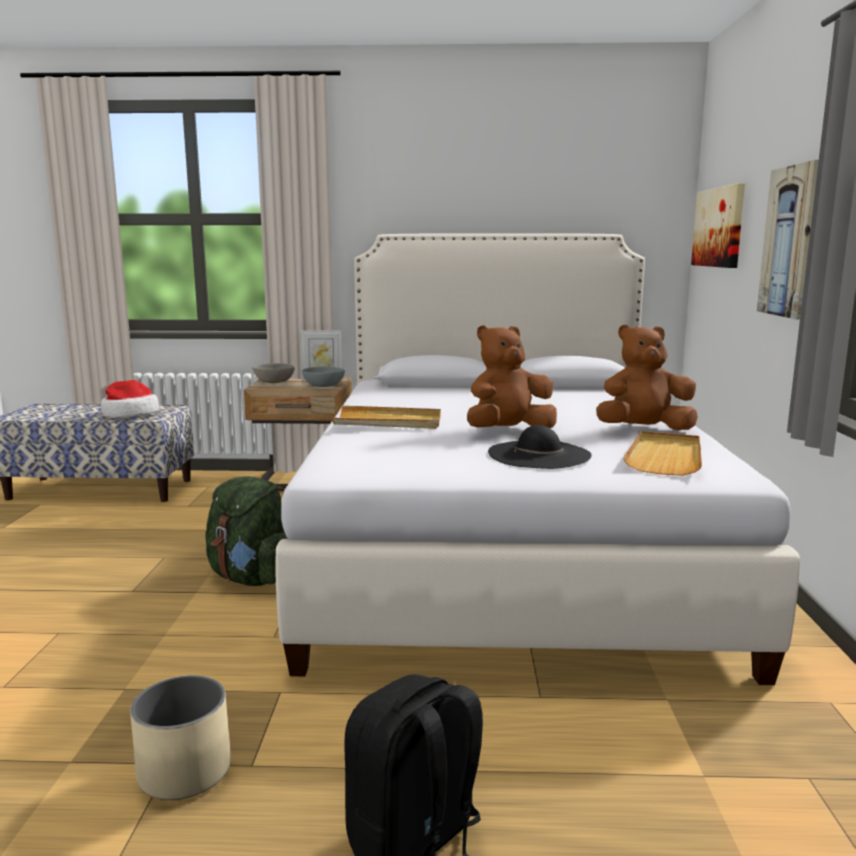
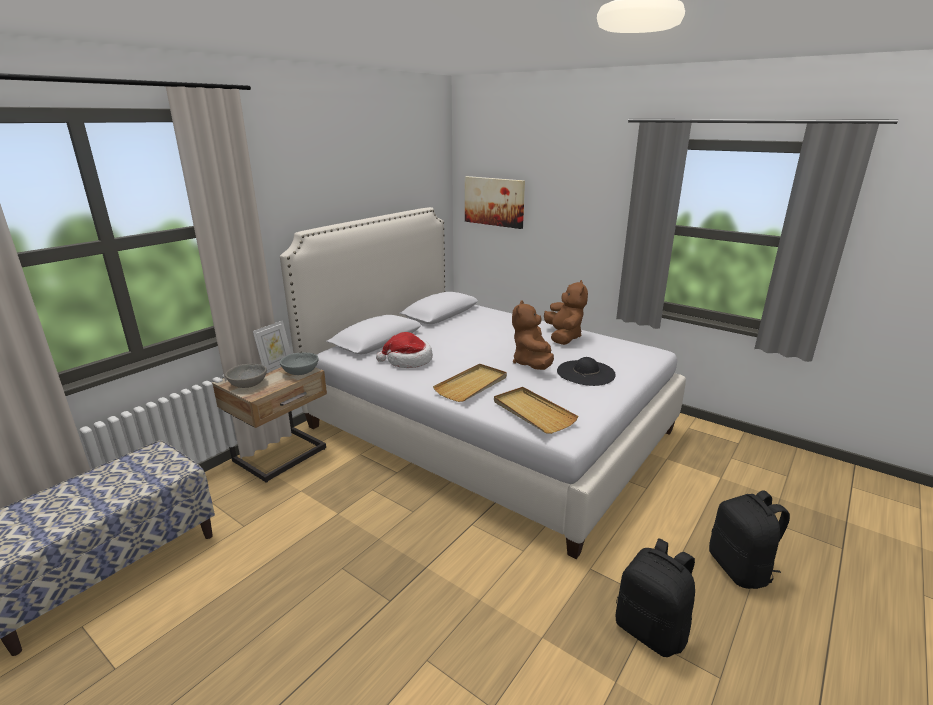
camera: 55 degrees left, 10 degrees up
hat [101,380,159,418] -> hat moved to [376,332,433,368]
beige planter [130,675,231,800] -> black backpack [616,538,695,657]
green backpack [205,476,287,586] -> none
brown plush toy [596,324,698,431] -> brown plush toy turned 150 degrees clockwise [544,280,588,345]
beige tray [623,431,702,476] -> beige tray moved to [494,387,578,434]
picture [757,160,819,320] -> none

